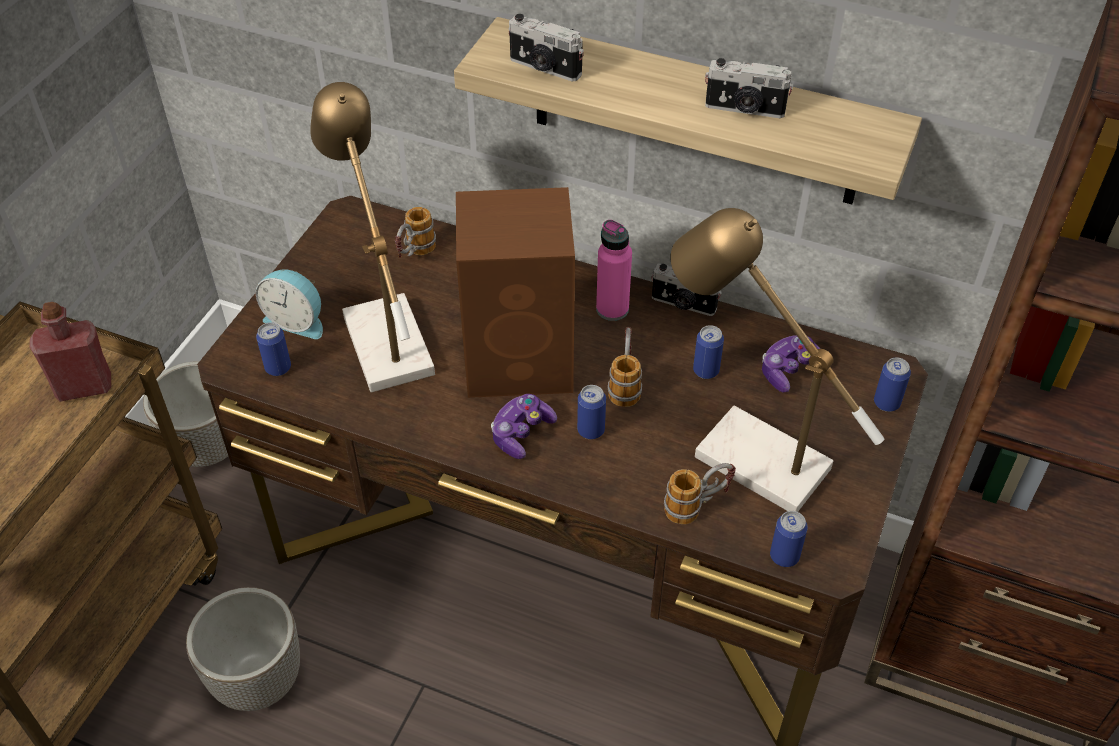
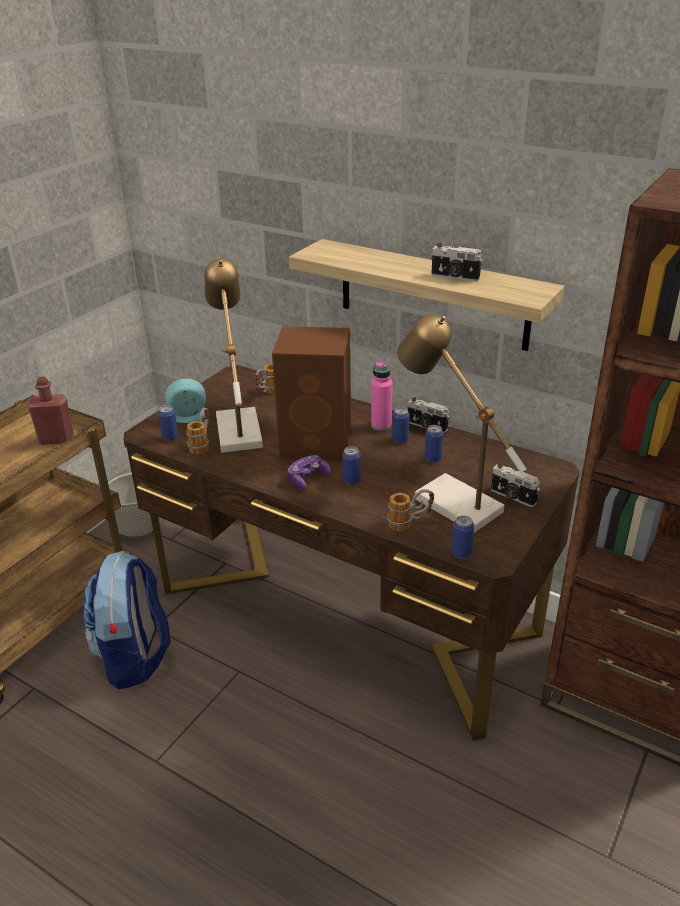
camera: 10 degrees right, 15 degrees down
planter [186,587,300,711] -> backpack [84,551,171,689]
alarm clock [256,270,323,339] -> alarm clock turned 135 degrees clockwise [165,379,206,423]
camera [509,14,584,81] -> camera moved to [491,464,540,507]
mug [608,327,642,407] -> mug moved to [186,408,210,454]
game controller [762,335,820,393] -> none
can [874,357,911,412] -> can moved to [392,407,410,443]

